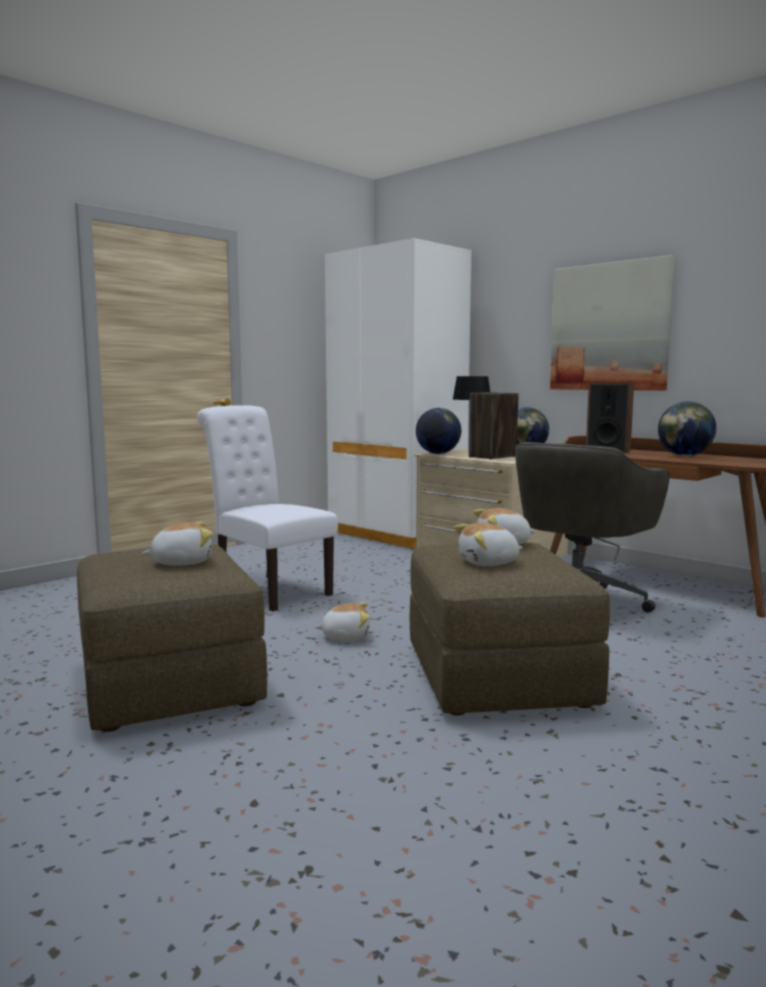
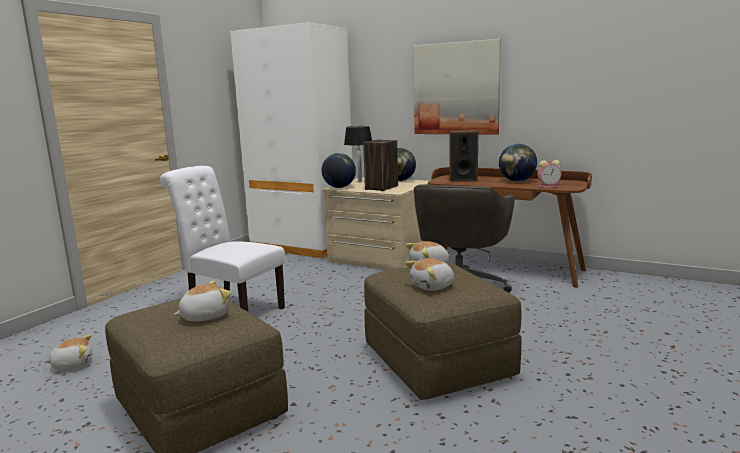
camera: 15 degrees left, 5 degrees up
plush toy [315,602,370,641] -> plush toy moved to [44,335,92,370]
none -> alarm clock [537,160,561,188]

